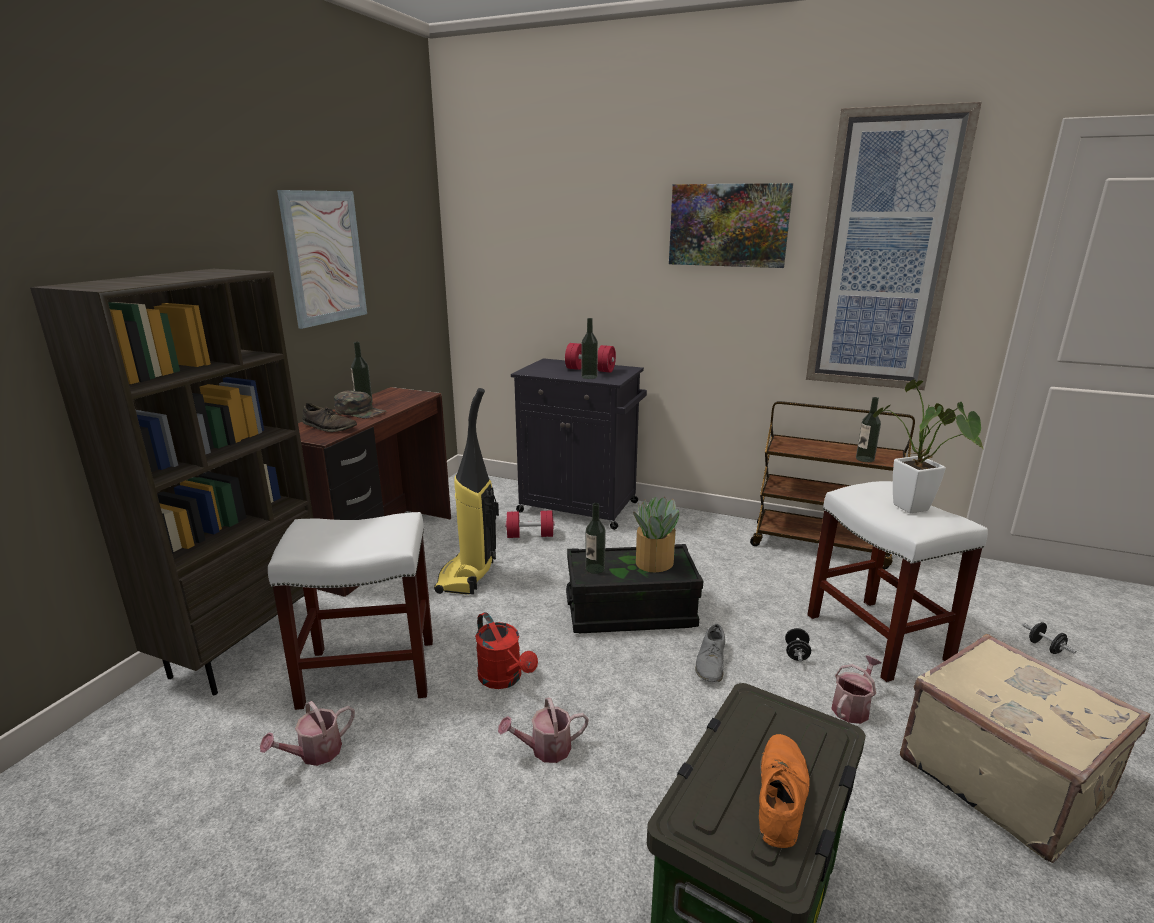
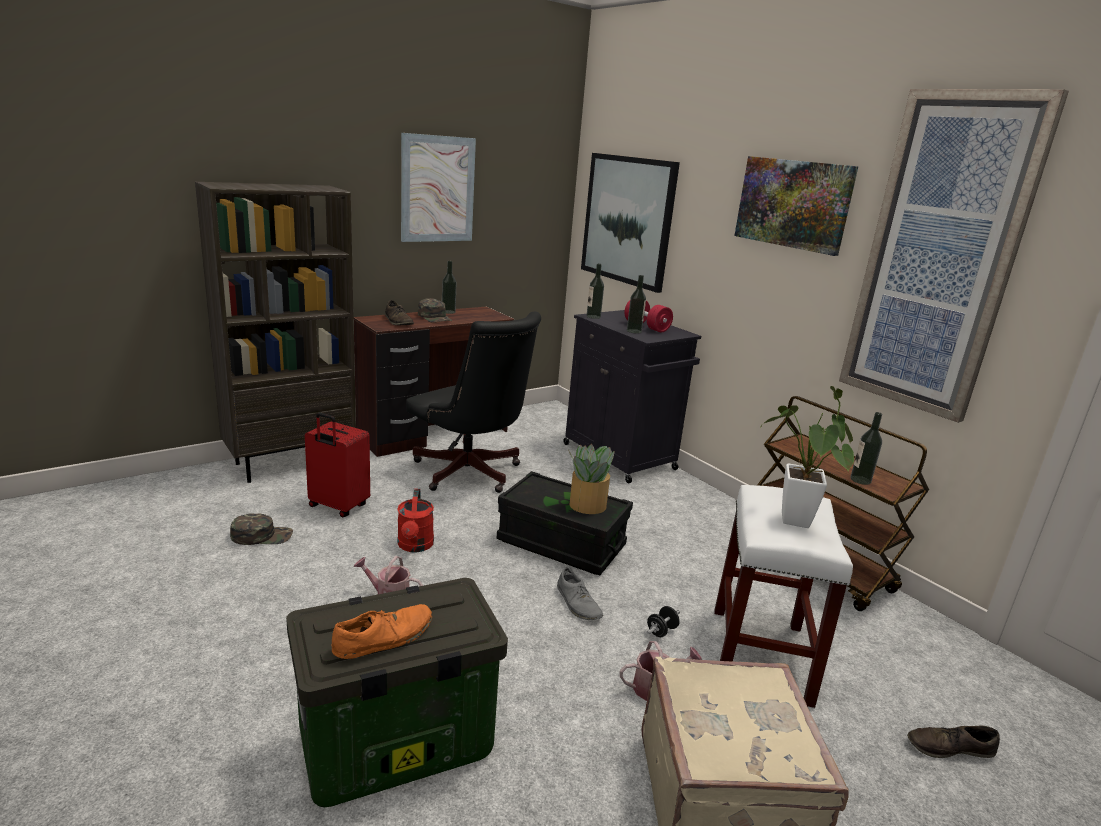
camera: 30 degrees right, 0 degrees up
watering can [260,701,355,766] -> green cap [230,513,293,545]
white stool [268,512,433,711] -> red suitcase [305,412,370,517]
vacuum cleaner [434,388,499,594] -> black office chair [406,312,541,493]
red dumbbell [505,510,555,538] -> none
bottle [585,503,606,574] -> bottle moved to [587,264,604,319]
grey shoe [695,624,725,682] -> grey shoe turned 75 degrees counterclockwise [557,567,603,620]
black dumbbell [1022,622,1076,654] -> brown shoe [907,724,1000,758]
none -> picture [581,153,680,293]

